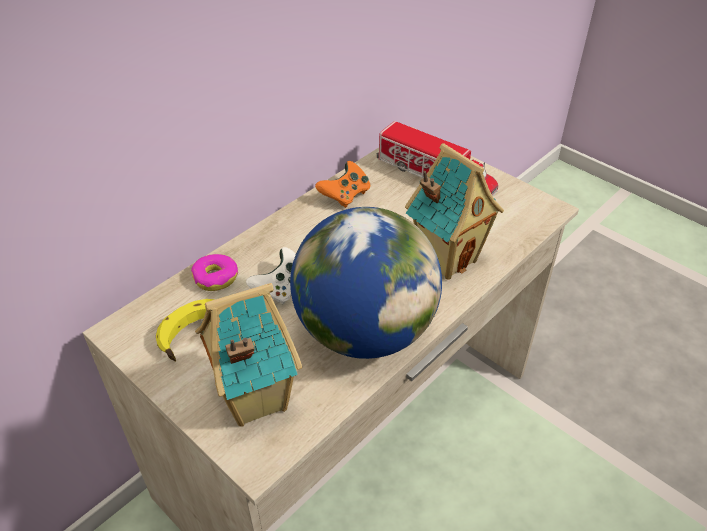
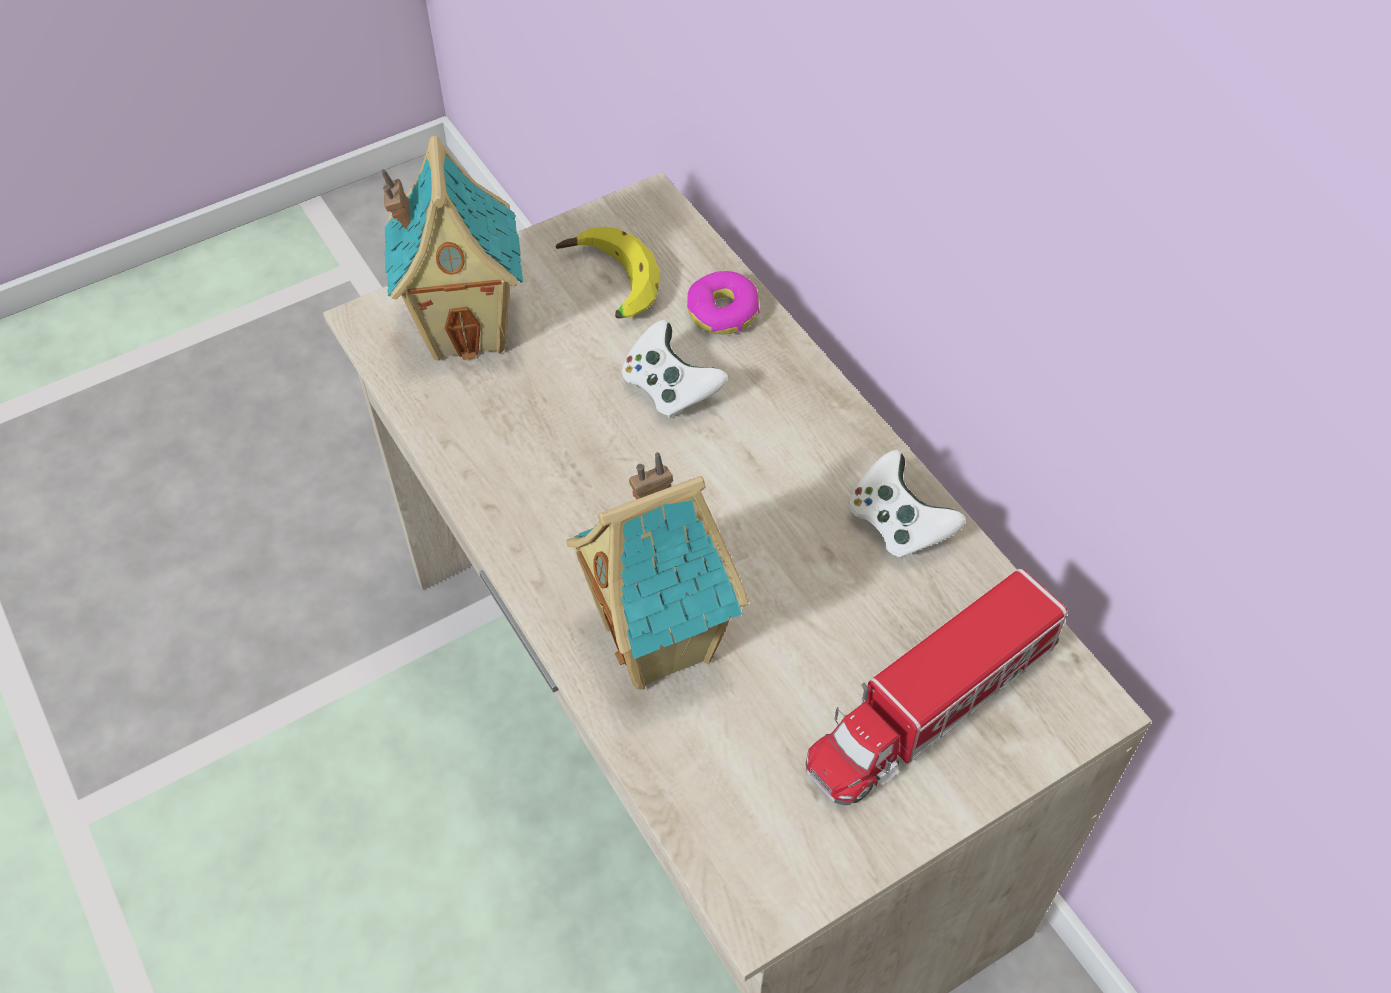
camera: 105 degrees right, 10 degrees up
globe [290,207,442,359] -> none
orange game controller [315,161,371,208] -> white game controller [849,450,966,558]

